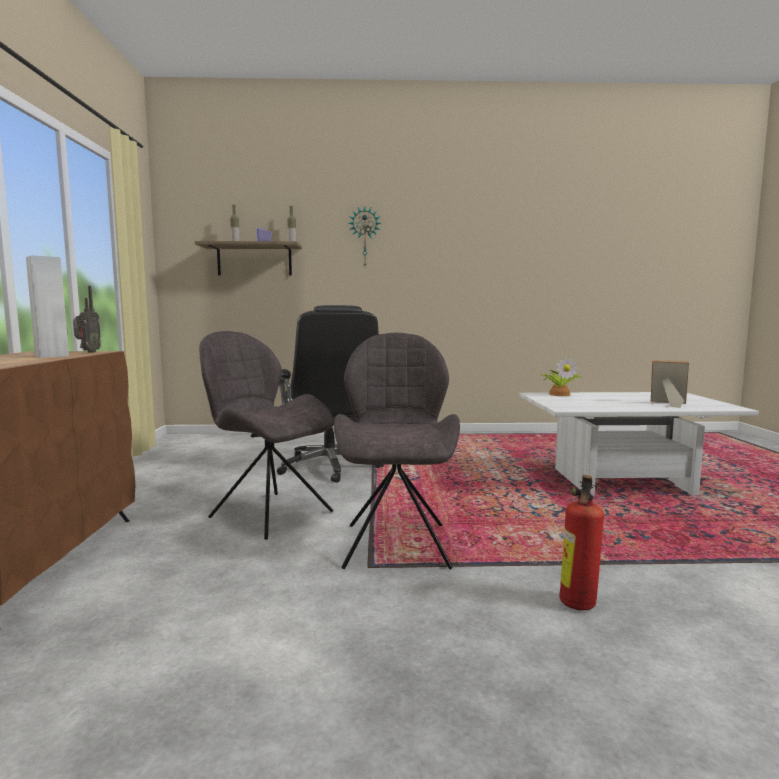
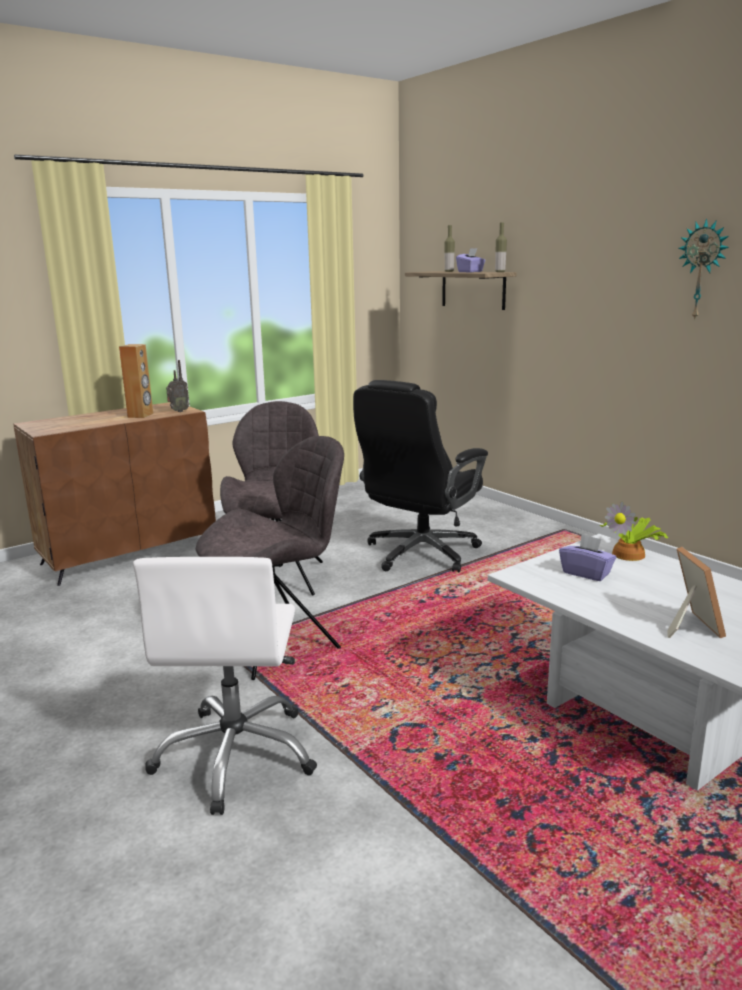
camera: 55 degrees right, 10 degrees up
white speaker [26,255,69,358] -> brown speaker [119,344,153,418]
wall clock [349,206,381,266] -> wall clock moved to [678,218,729,321]
fire extinguisher [559,475,606,610] -> white office chair [133,557,317,815]
none -> purple tissue box [559,534,616,581]

